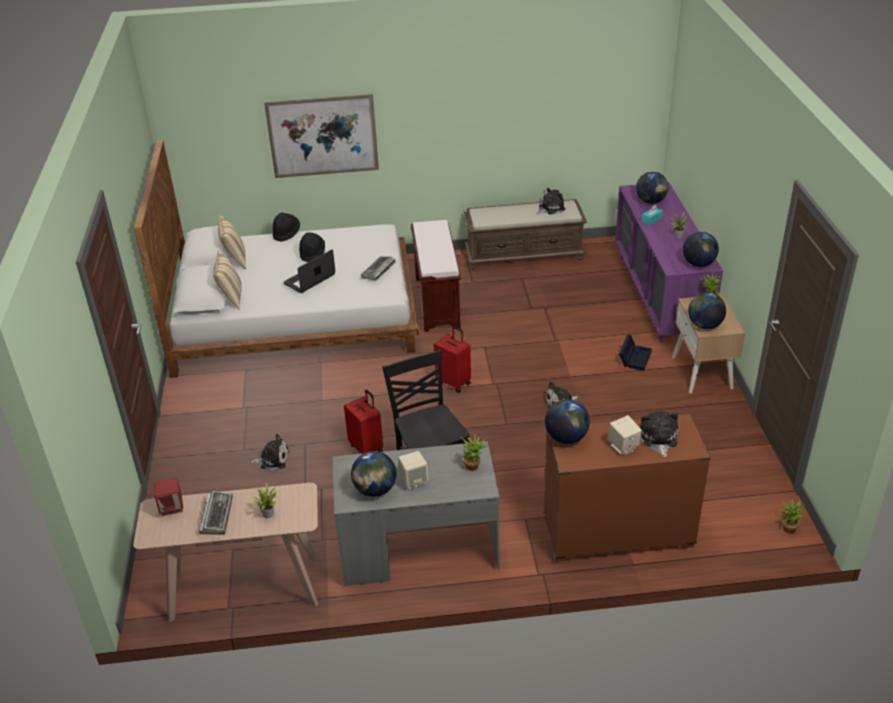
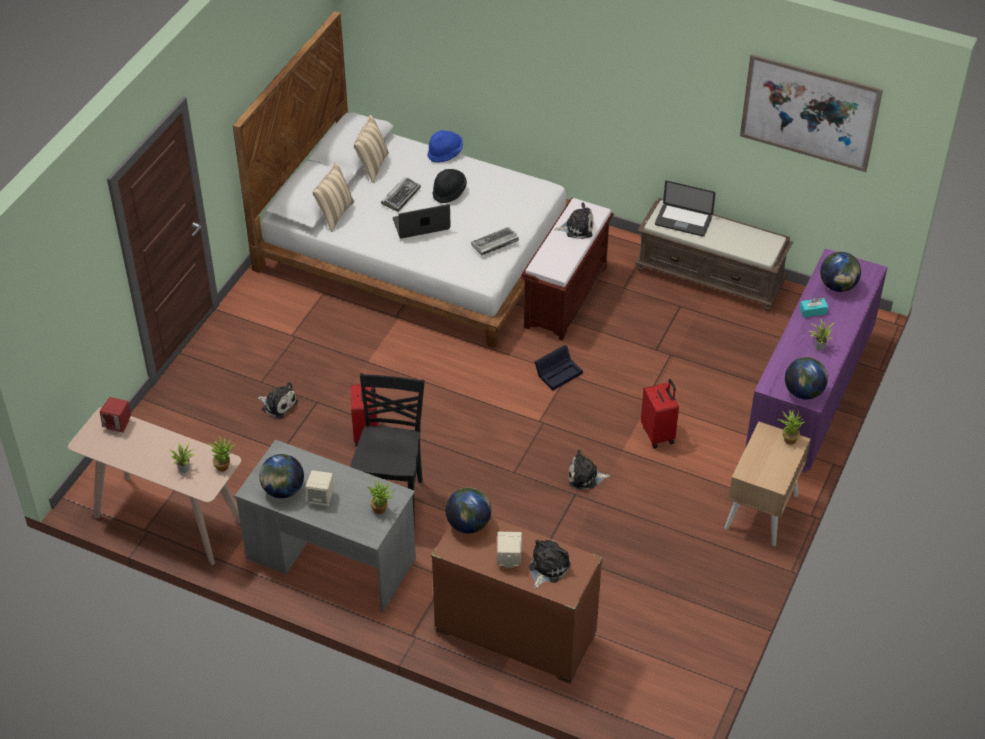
camera: 30 degrees right, 10 degrees up
keyboard [198,491,233,535] -> keyboard moved to [381,177,421,212]
picture [264,94,379,178] -> picture moved to [740,54,883,172]
black hat [273,213,300,242] -> blue hat [428,130,463,162]
red suitcase [434,326,471,393] -> red suitcase moved to [641,379,679,448]
plush toy [536,188,566,215] -> plush toy moved to [555,202,594,239]
black storage box [619,334,652,371] -> black storage box moved to [535,345,583,390]
globe [688,293,726,329] -> none
potted plant [780,499,805,534] -> potted plant moved to [207,436,235,472]
none -> laptop [655,181,716,237]

